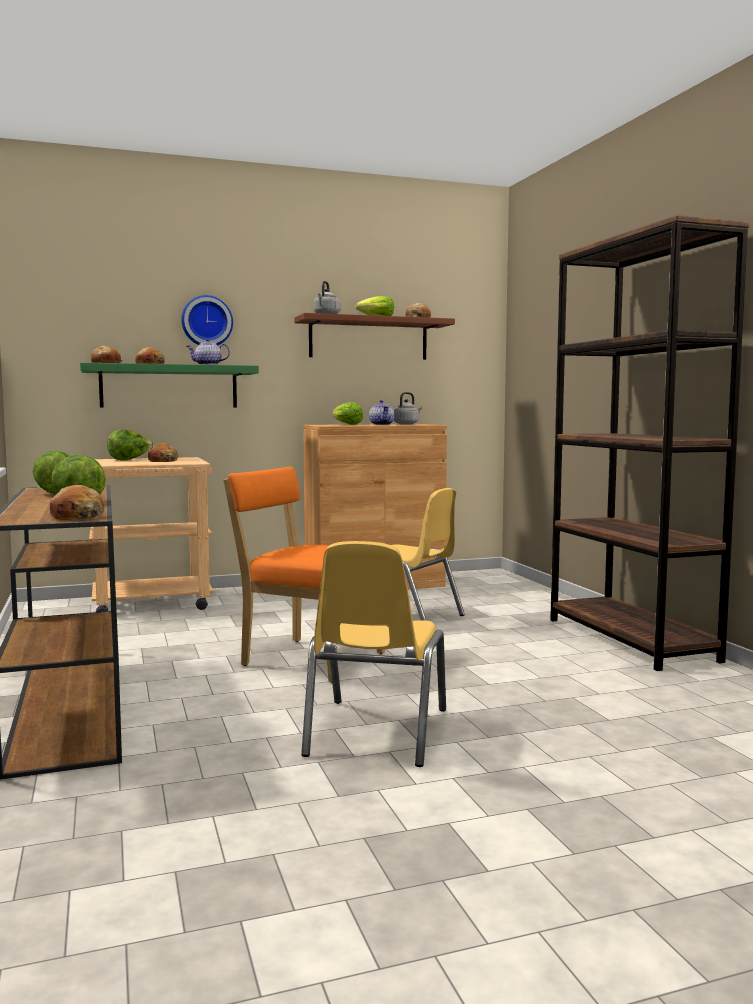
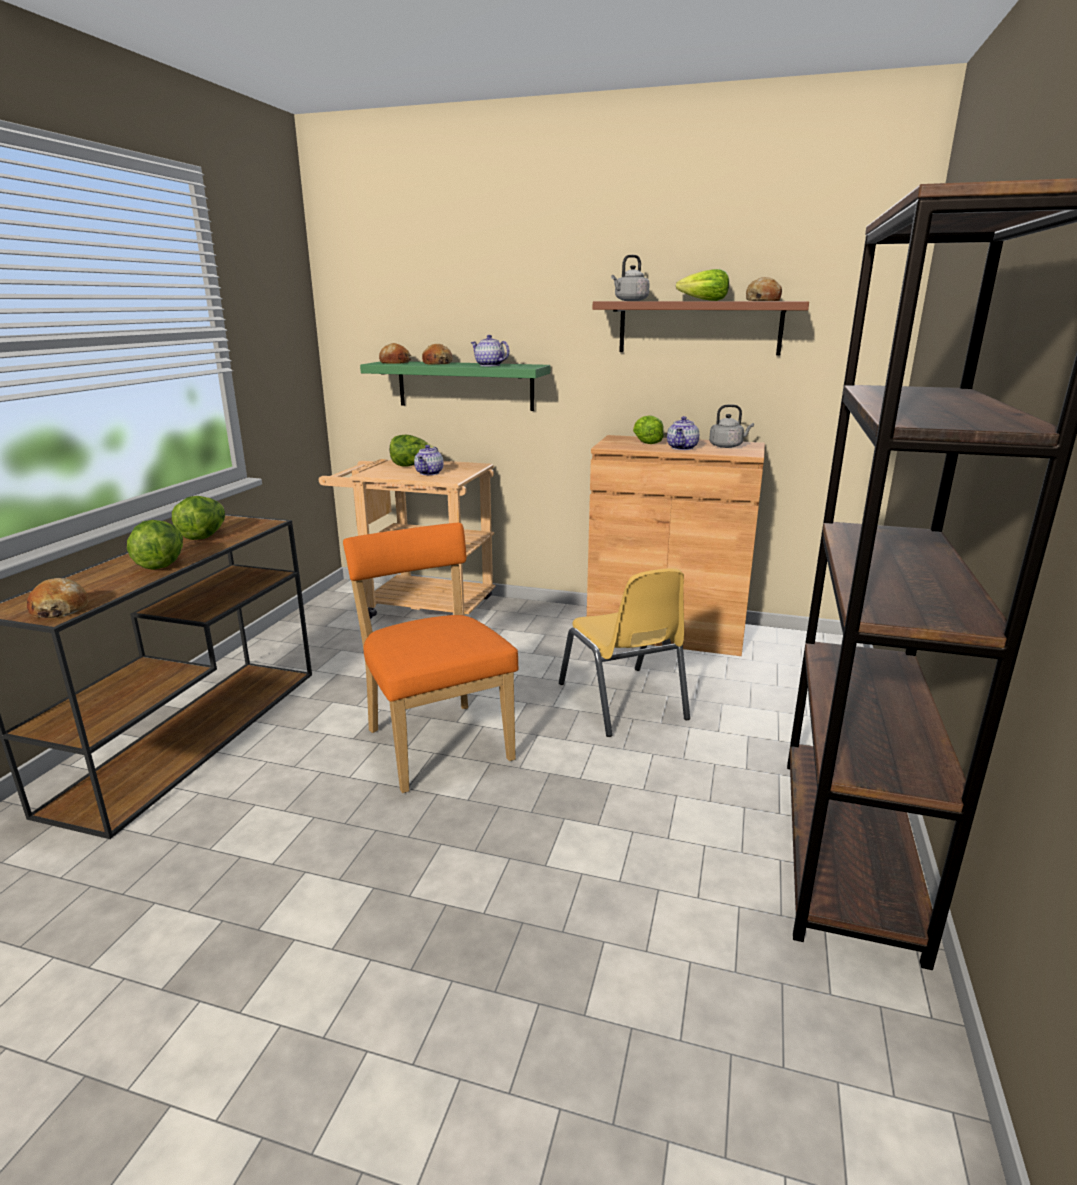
camera: 35 degrees right, 15 degrees up
bread [148,443,178,462] -> teapot [414,445,444,475]
wall clock [181,295,233,346] -> none
yellow chair [301,541,446,767] -> none

